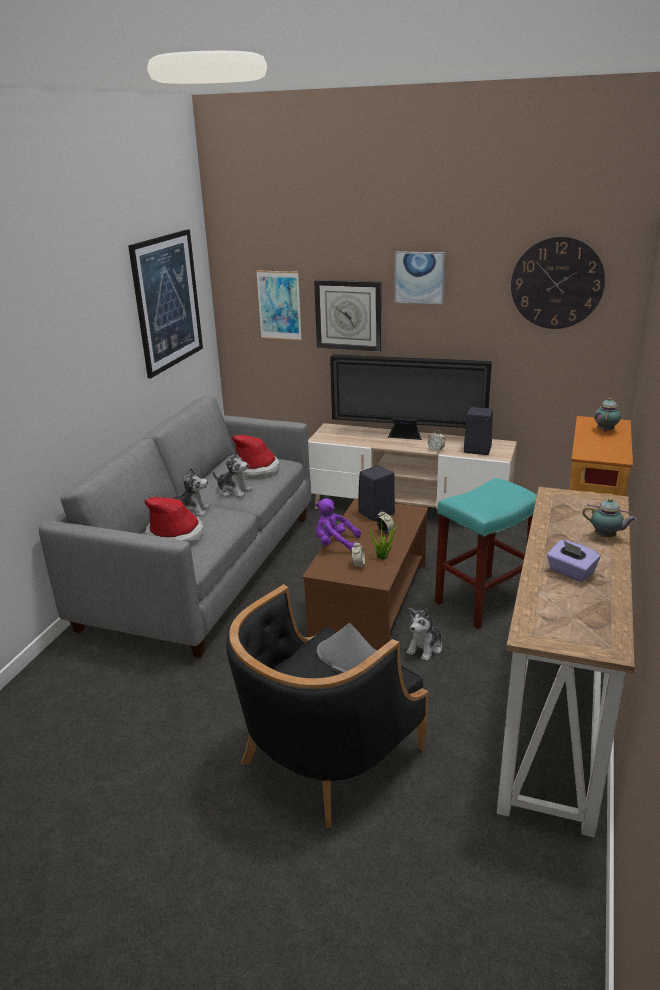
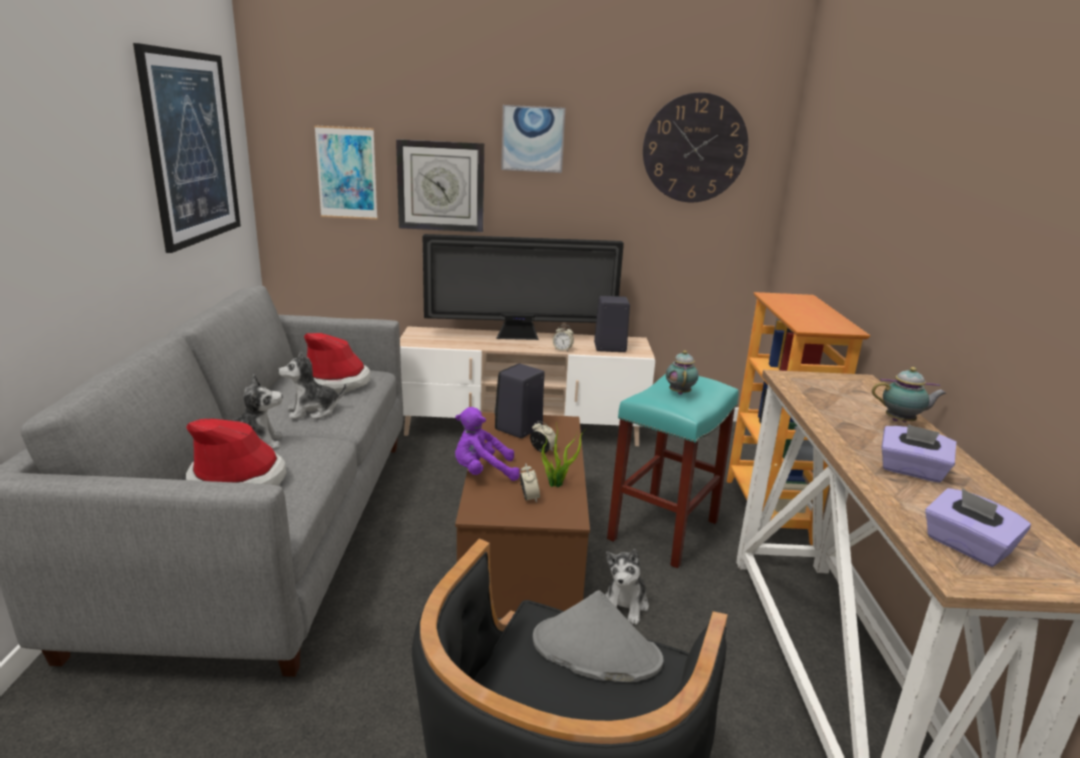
camera: 20 degrees left, 5 degrees down
plush toy [213,449,253,497] -> plush toy turned 150 degrees clockwise [278,352,346,419]
teapot [594,398,621,432] -> teapot moved to [666,350,699,395]
none -> purple tissue box [925,488,1031,567]

